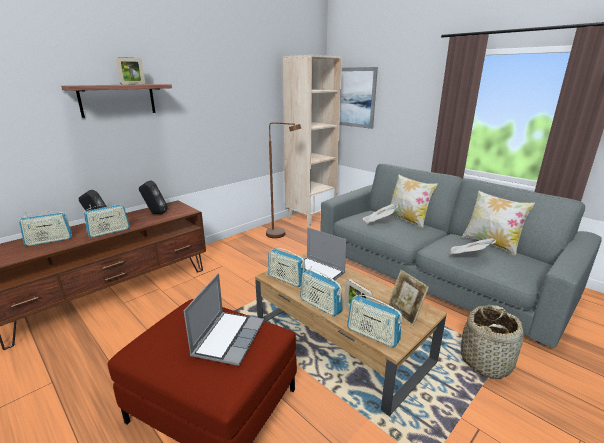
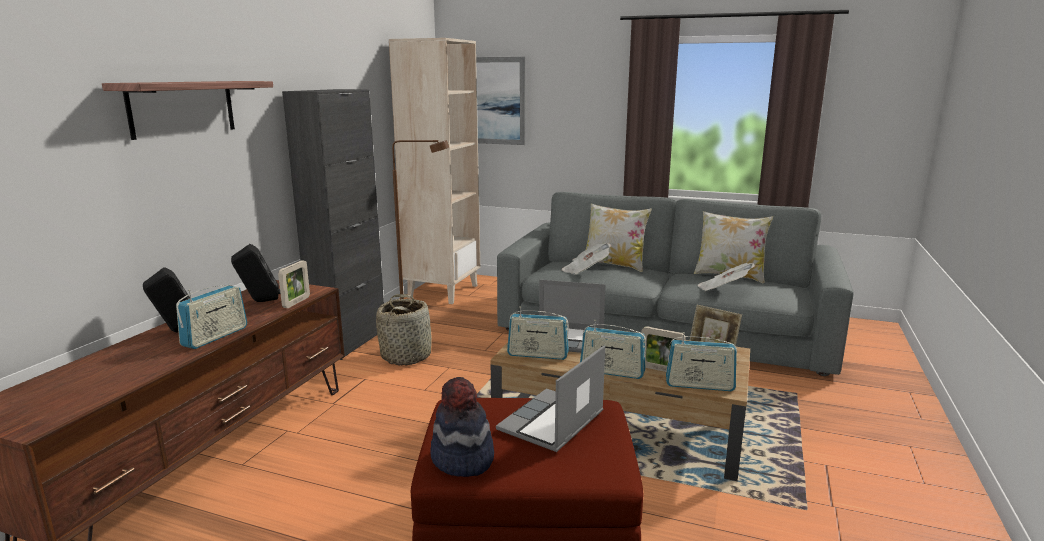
camera: 25 degrees left, 5 degrees down
radio [19,212,72,246] -> none
picture frame [116,57,145,85] -> picture frame moved to [278,260,310,308]
laptop [184,273,264,366] -> laptop turned 135 degrees counterclockwise [496,345,605,452]
basket [461,305,524,379] -> basket moved to [376,294,432,365]
none -> black cabinet [282,89,384,360]
none -> hat [430,377,494,477]

